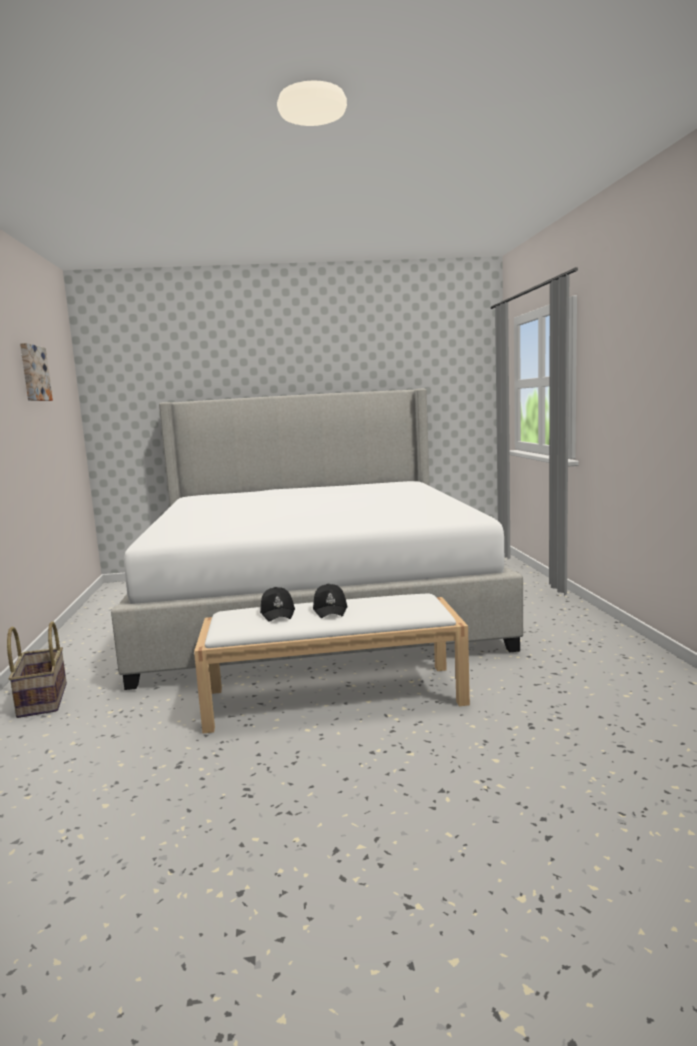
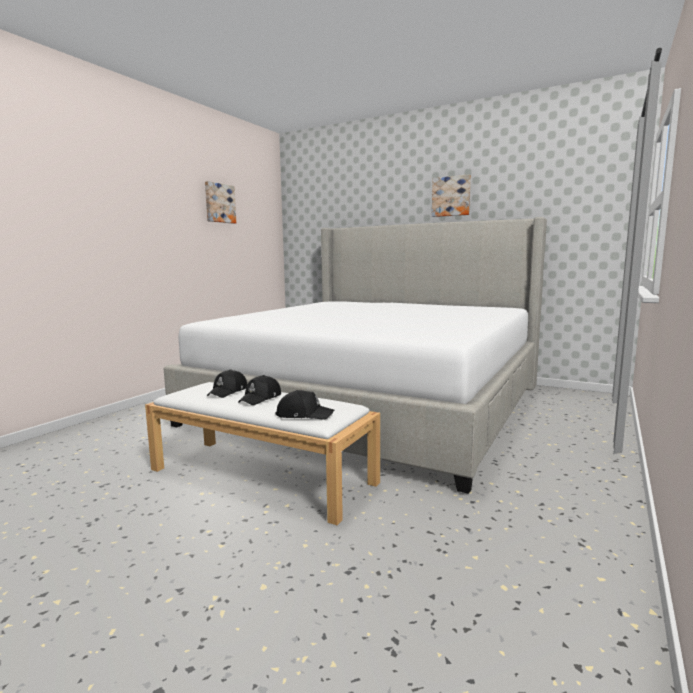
camera: 35 degrees right, 0 degrees up
basket [7,621,67,718] -> none
none -> black cap [275,390,334,420]
none -> picture [432,174,471,217]

